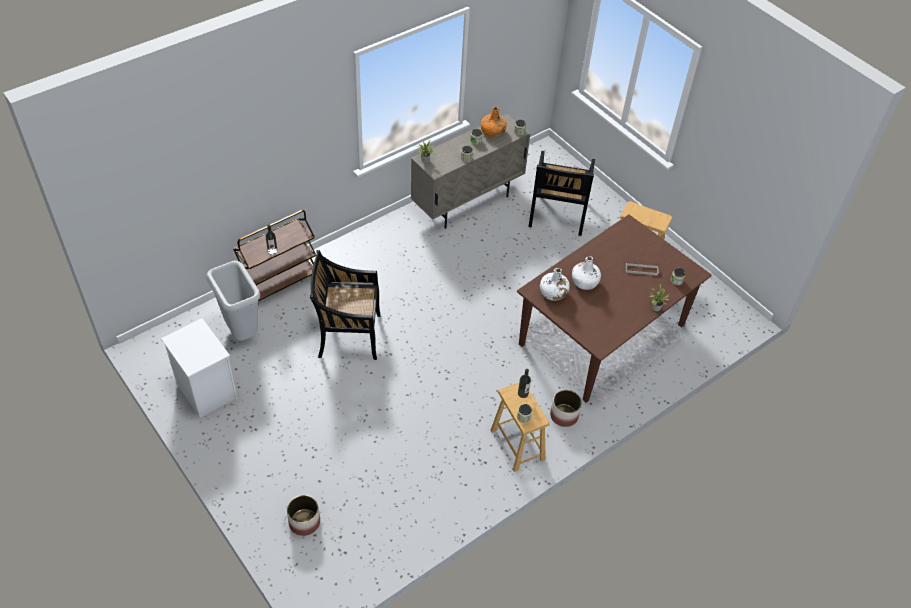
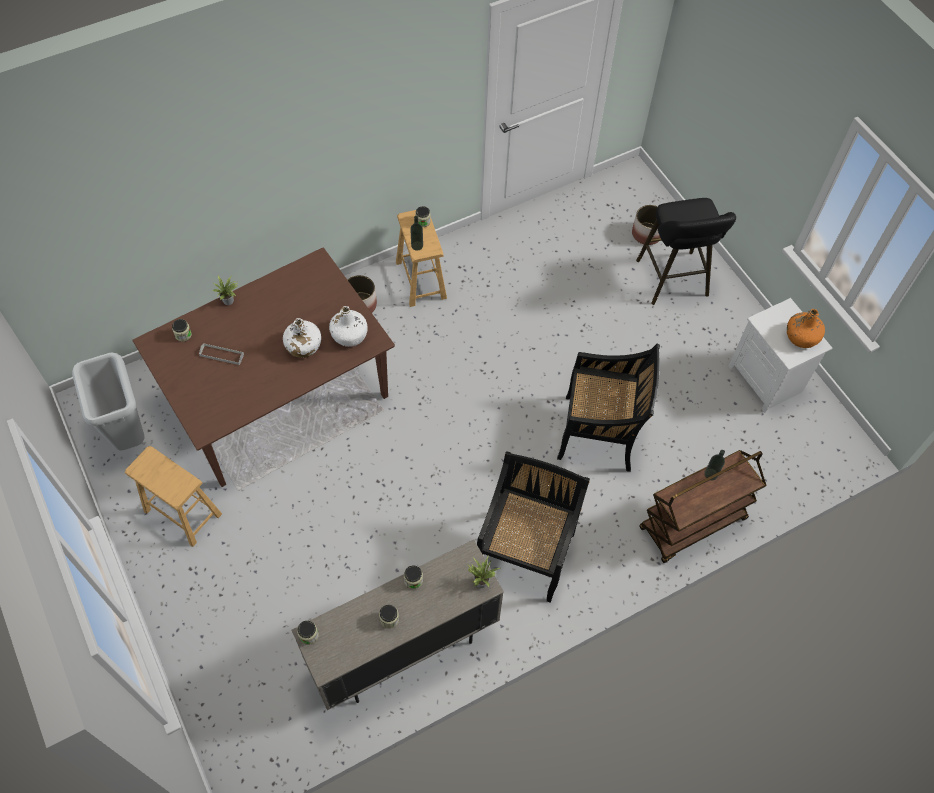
camera: 170 degrees left, 10 degrees up
grey trash can [206,261,260,341] -> grey trash can moved to [72,352,144,451]
orange bottle [481,107,507,138] -> orange bottle moved to [787,309,825,348]
black chair [528,151,595,236] -> black chair moved to [477,451,590,603]
none -> black stool [636,198,736,305]

